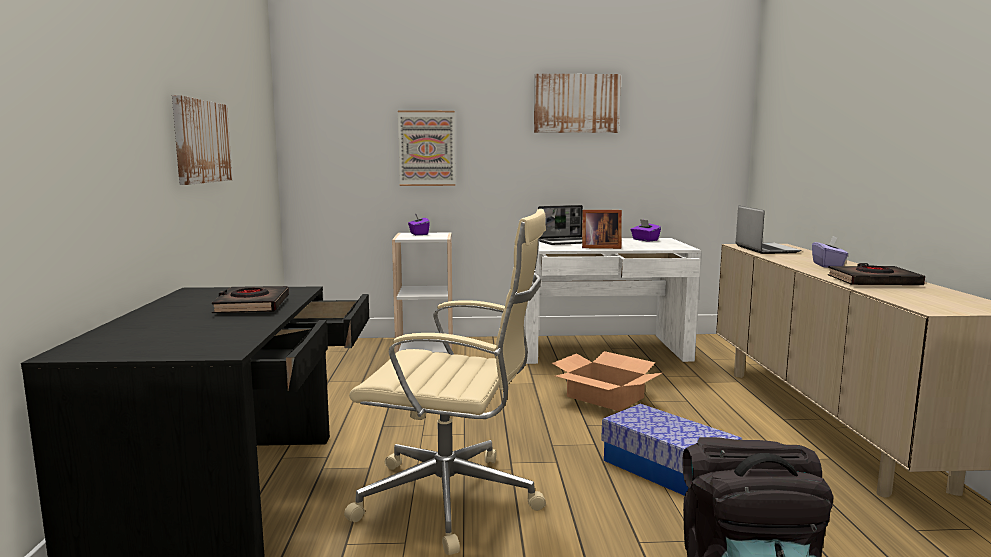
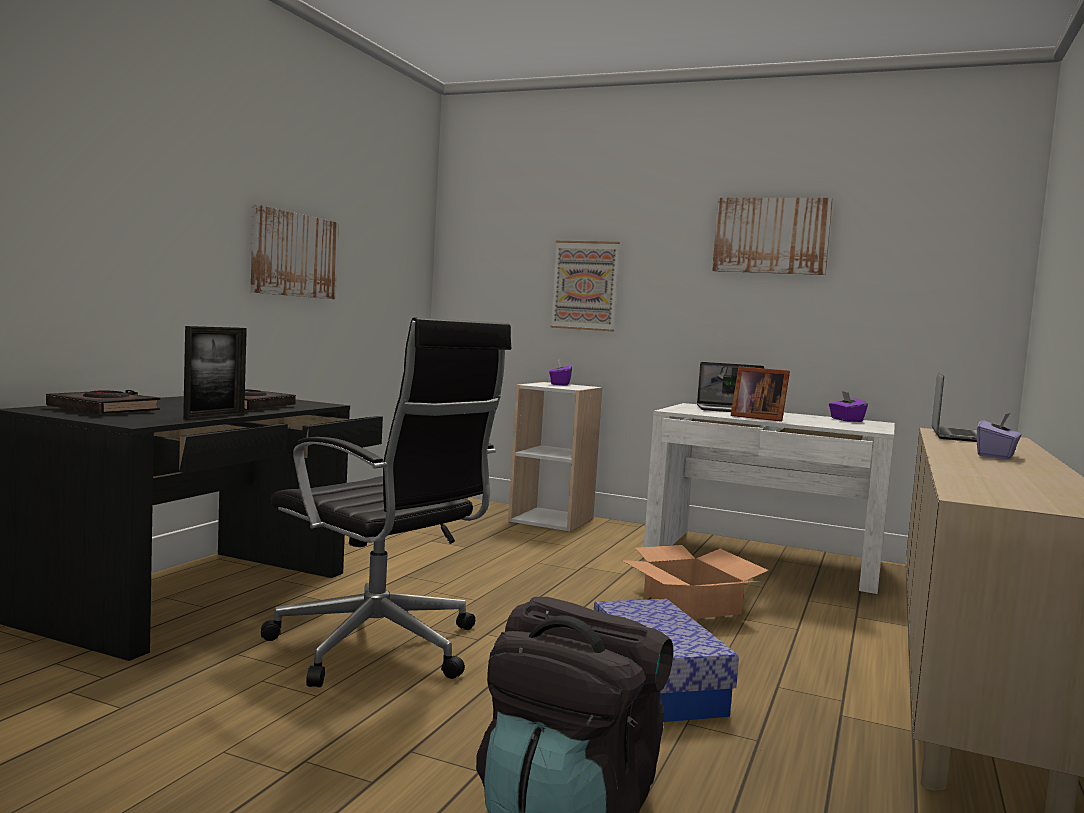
camera: 25 degrees right, 5 degrees down
beige office chair [344,209,546,555] -> black office chair [261,317,511,687]
black book [828,263,925,285] -> black book moved to [46,390,160,414]
none -> picture frame [183,326,247,420]

